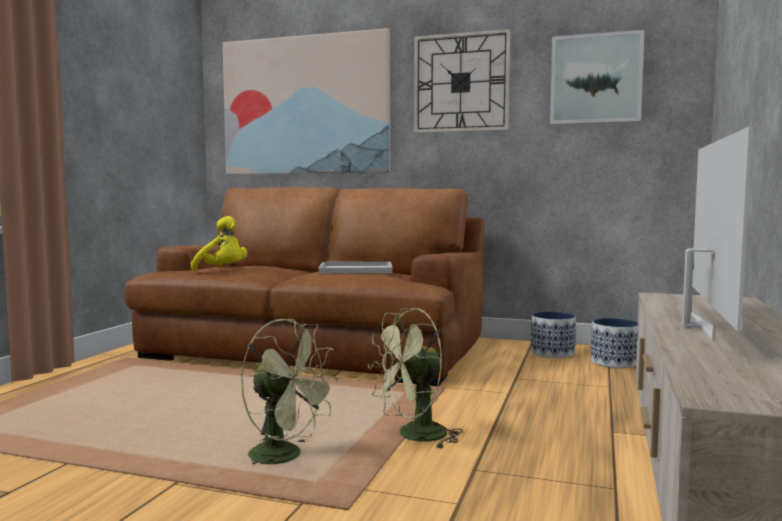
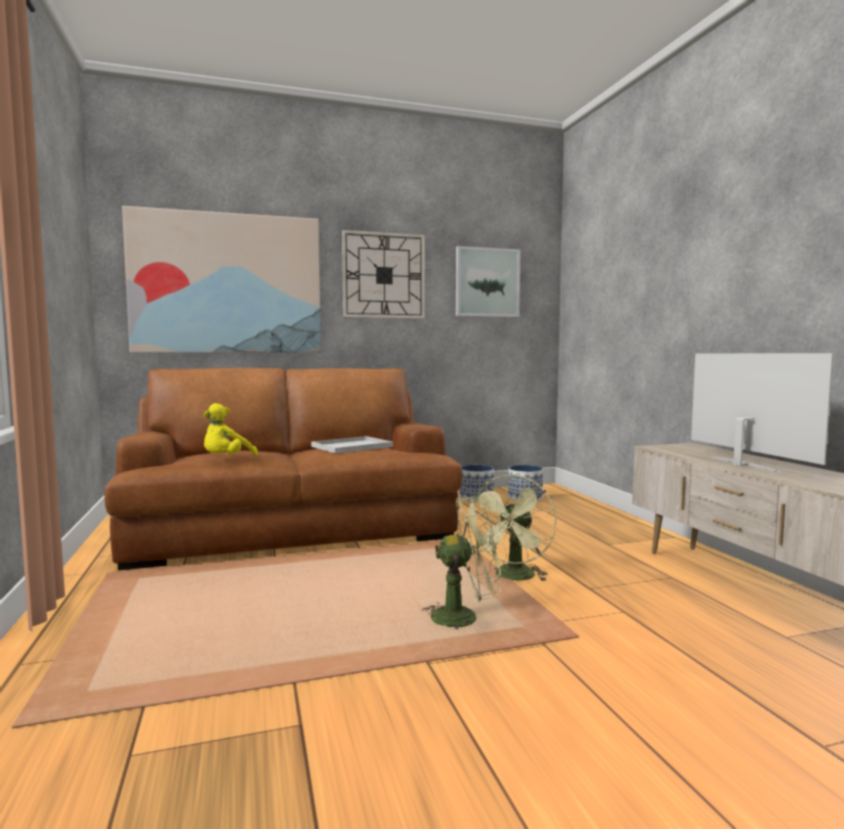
camera: 35 degrees left, 0 degrees up
yellow plush toy [191,216,247,271] -> yellow plush toy turned 120 degrees clockwise [203,403,258,456]

